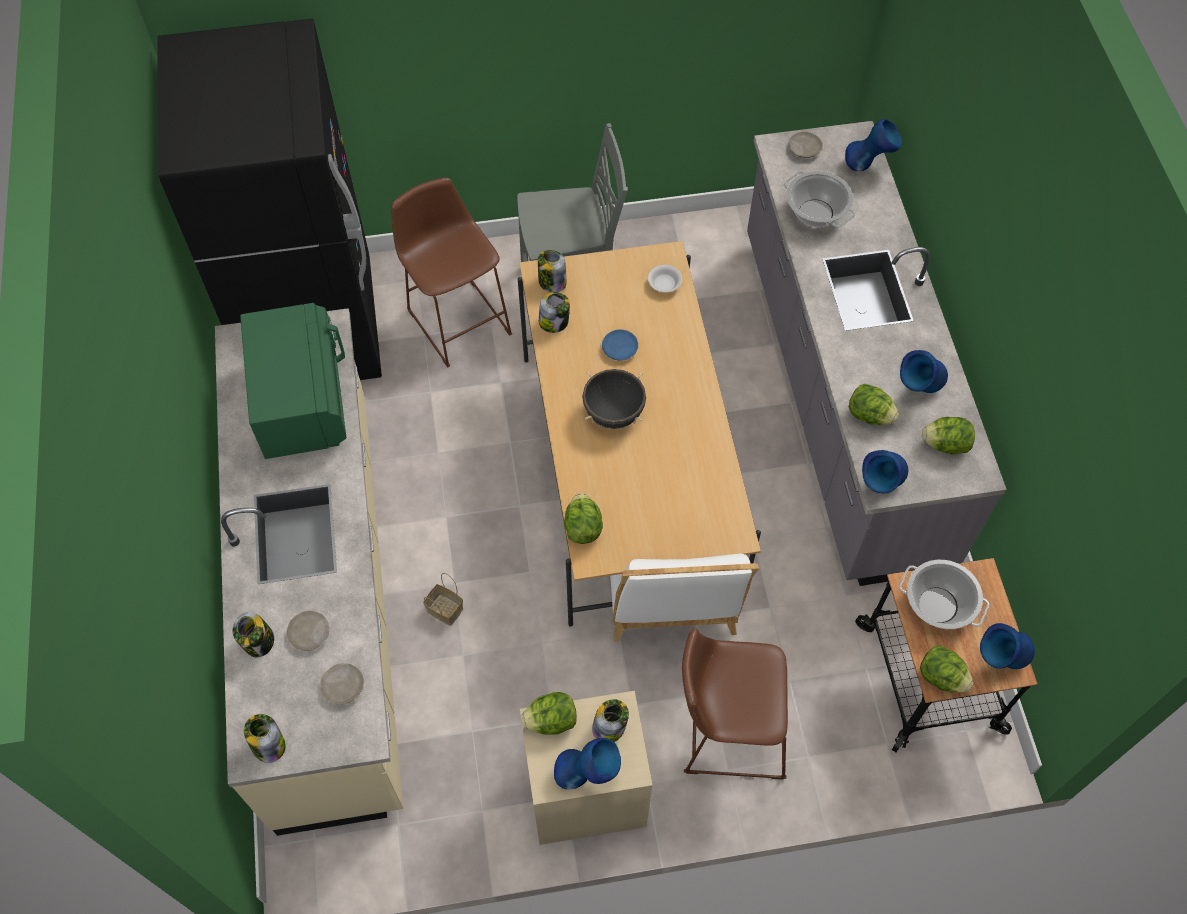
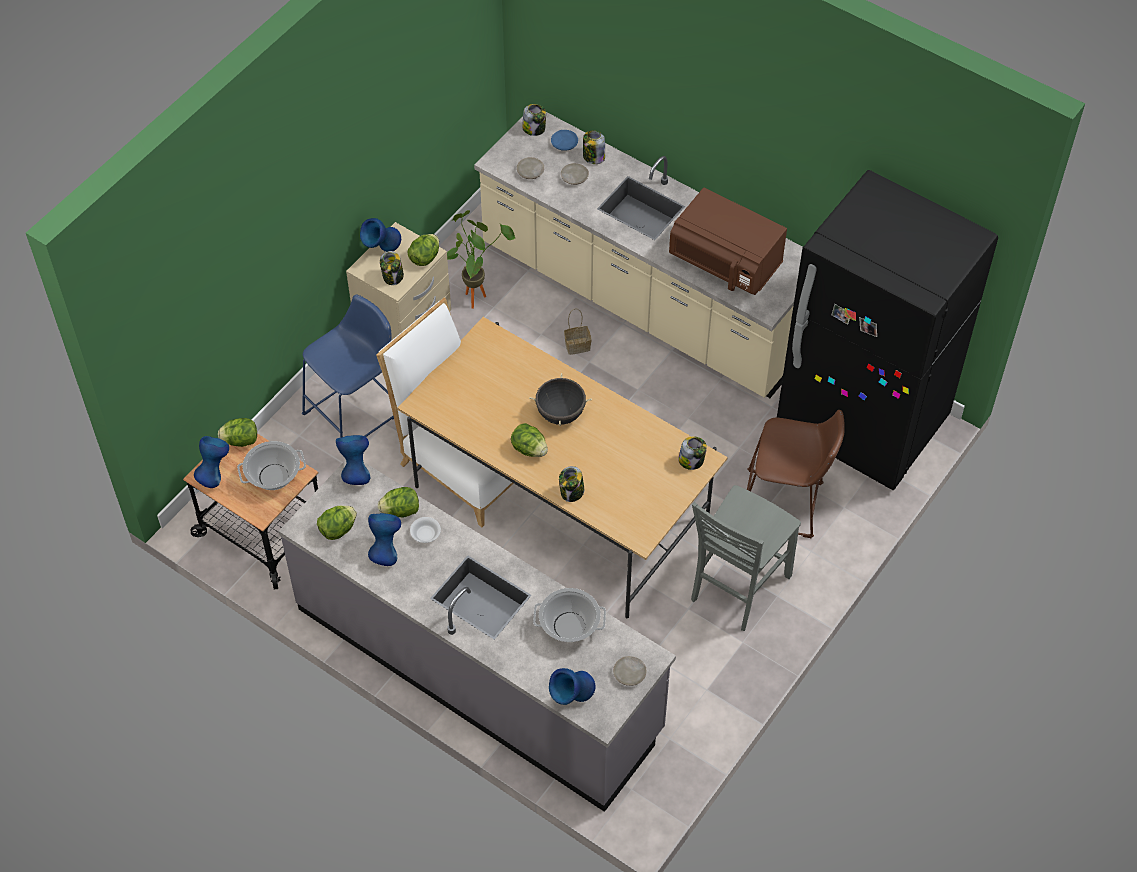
camera: 135 degrees right, 5 degrees down
green microwave [240,303,346,459] -> brown microwave [669,188,787,295]
jar [539,292,570,333] -> jar moved to [559,466,584,502]
lettuce [564,493,603,544] -> lettuce moved to [511,423,548,457]
blue plate [602,329,638,360] -> blue plate moved to [551,130,578,151]
white bowl [648,265,682,292] -> white bowl moved to [410,517,441,543]
brown stool [682,629,788,780] -> blue stool [301,295,394,438]
none -> potted plant [447,210,516,309]

